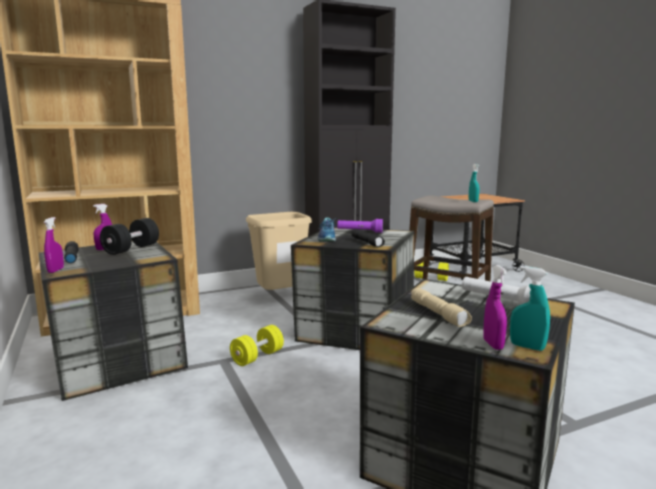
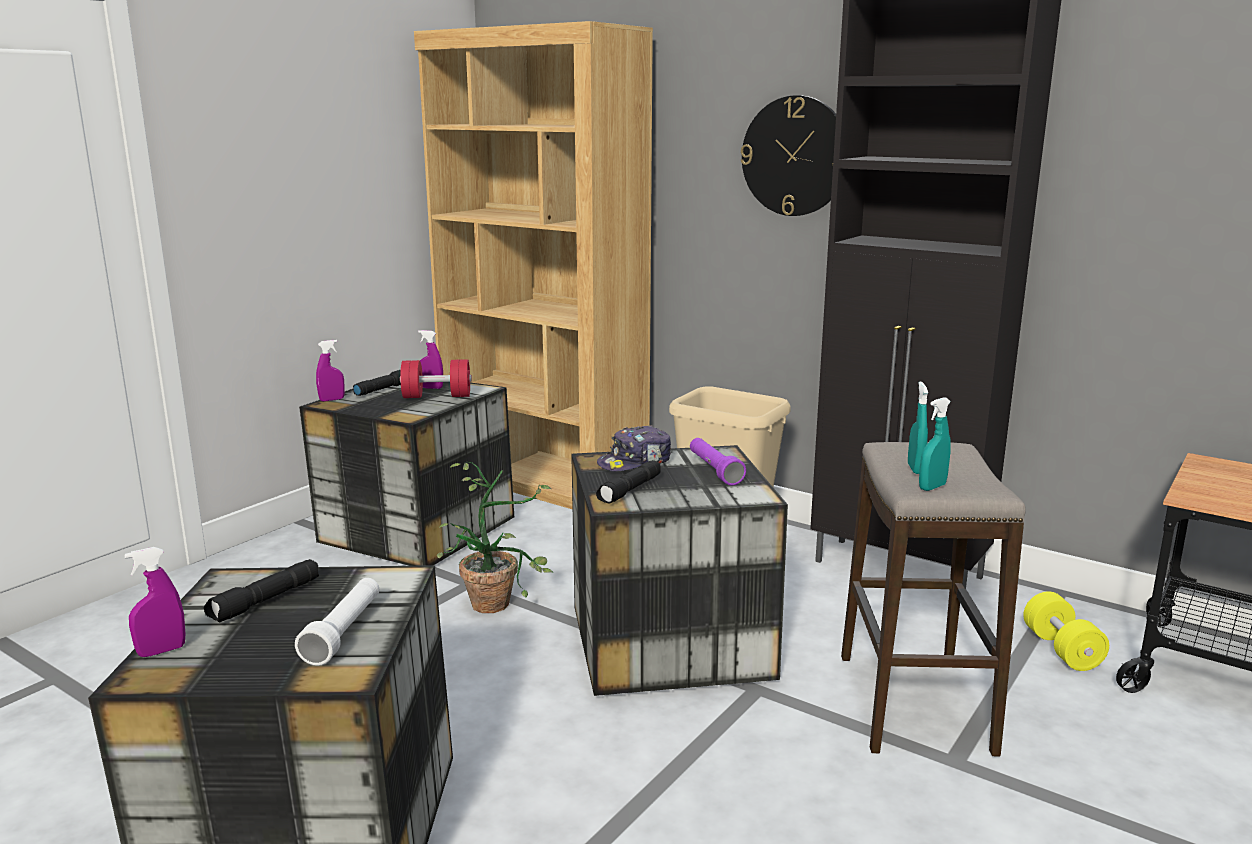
camera: 60 degrees right, 5 degrees up
black dumbbell [100,218,159,255] -> red dumbbell [400,359,472,398]
yellow dumbbell [230,325,284,366] -> potted plant [437,462,554,613]
shoe [317,217,336,242] -> cap [597,425,671,471]
beige flashlight [411,288,472,327] -> black flashlight [204,559,319,623]
turquoise spray bottle [510,266,550,351] -> turquoise spray bottle moved to [908,381,928,474]
none -> wall clock [741,95,836,216]

